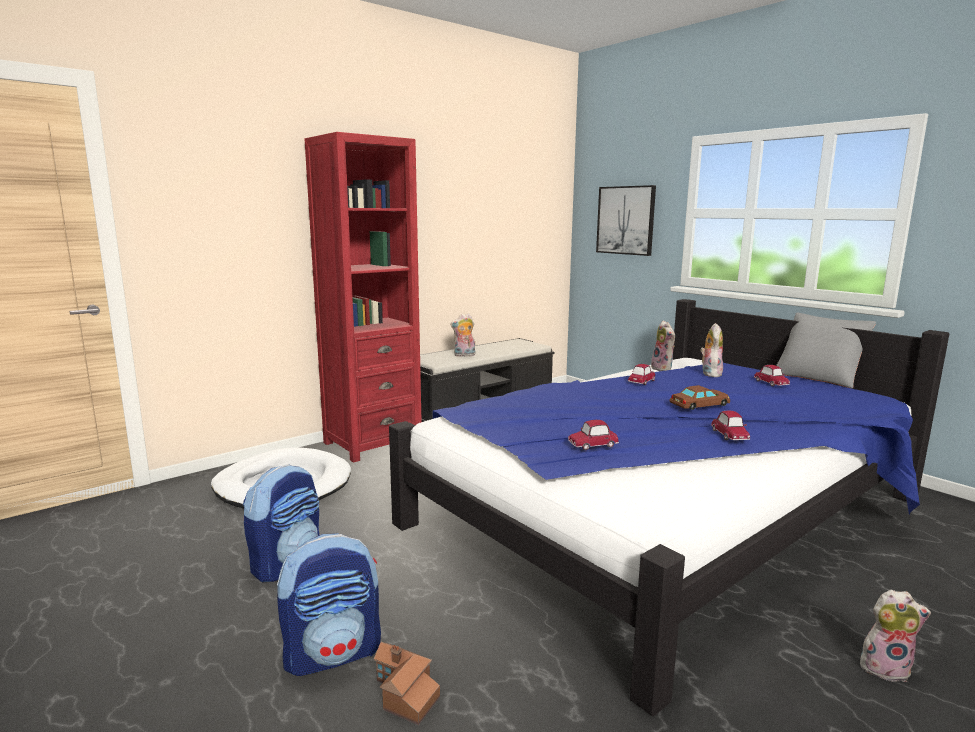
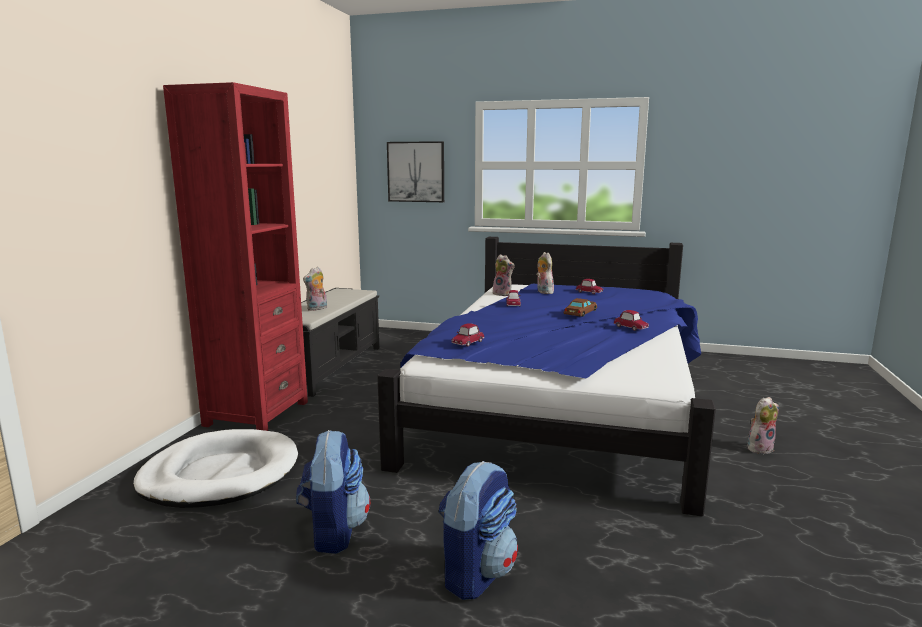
camera: 35 degrees left, 0 degrees up
toy house [374,642,440,725] -> none
toy car [568,420,619,450] -> toy car moved to [451,323,485,347]
grey pillow [776,313,876,388] -> none

